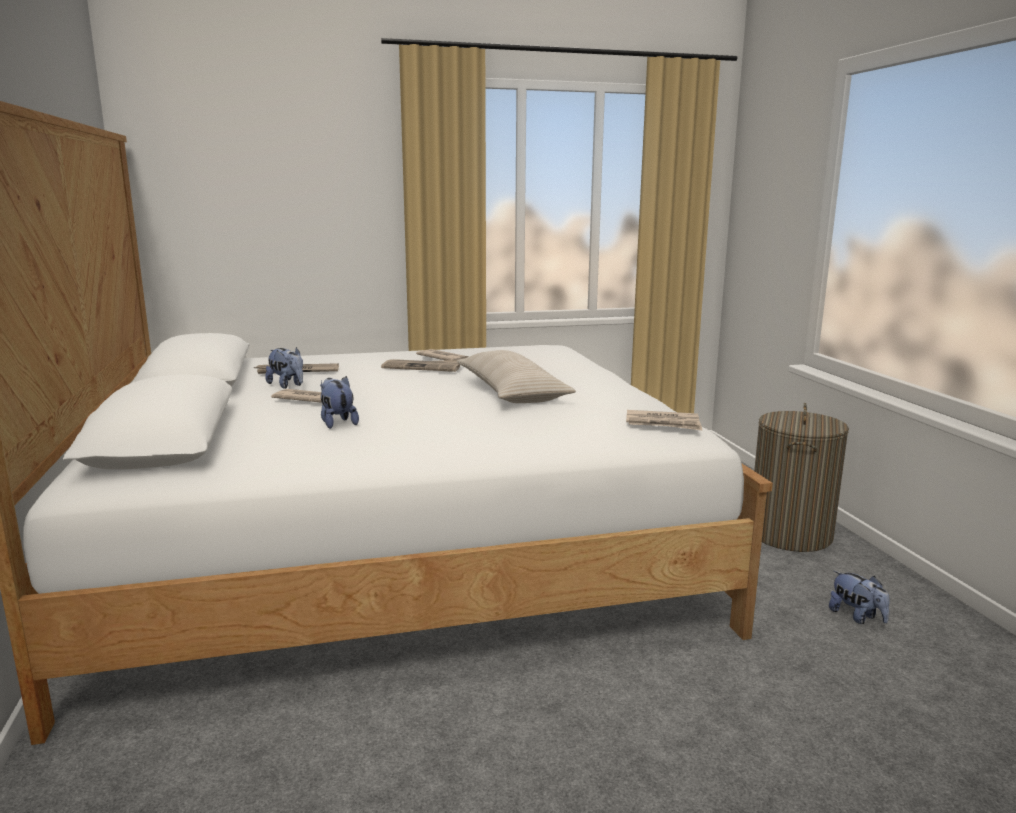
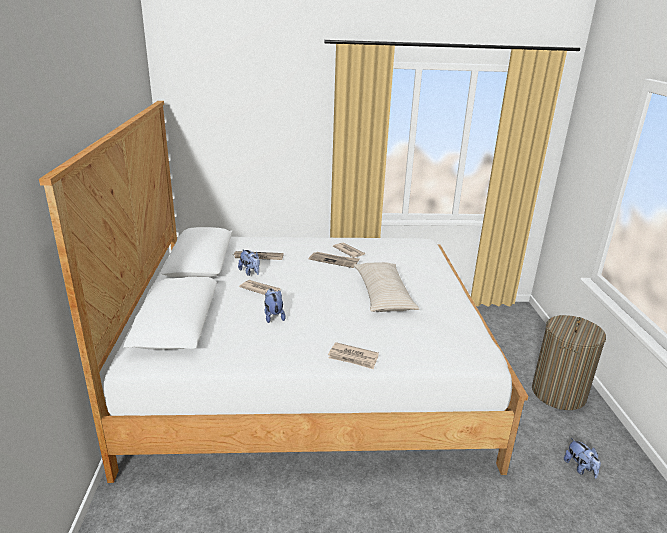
camera: 10 degrees right, 10 degrees up
newspaper [626,410,702,430] -> newspaper moved to [328,342,379,369]

